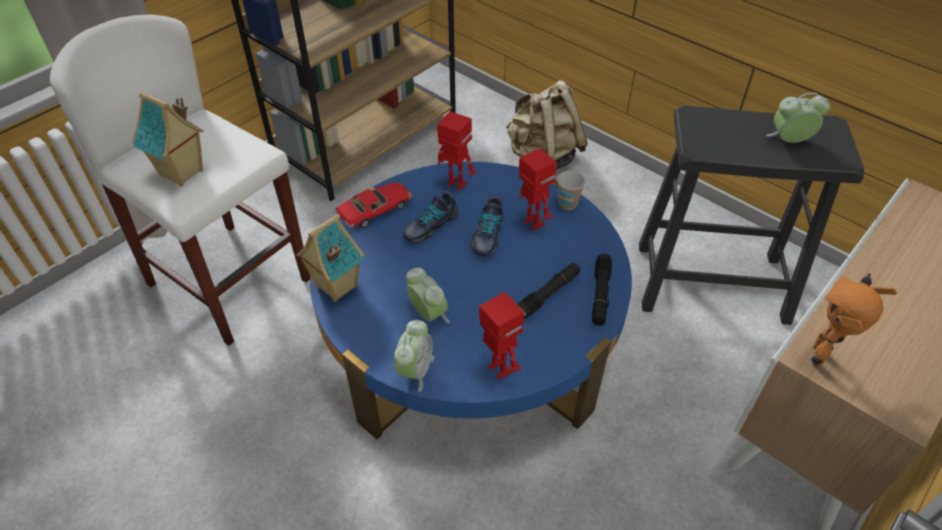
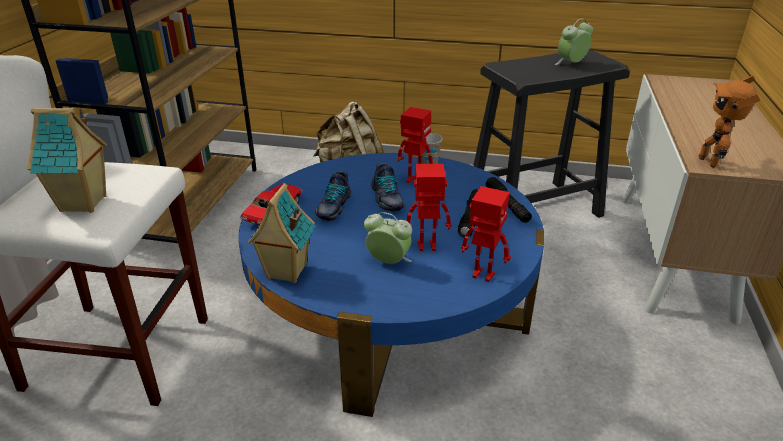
camera: 30 degrees left, 15 degrees down
alarm clock [394,320,435,392] -> none
toy robot [437,111,476,190] -> toy robot moved to [406,164,452,251]

